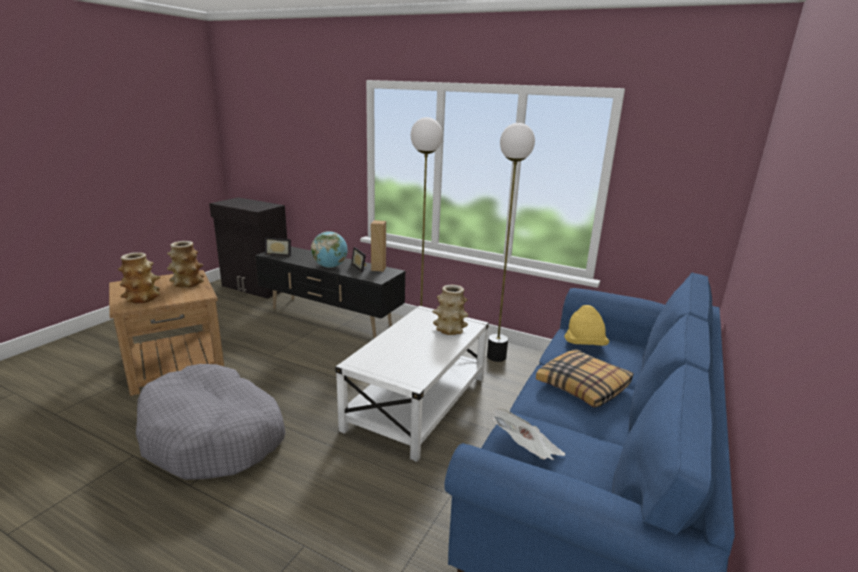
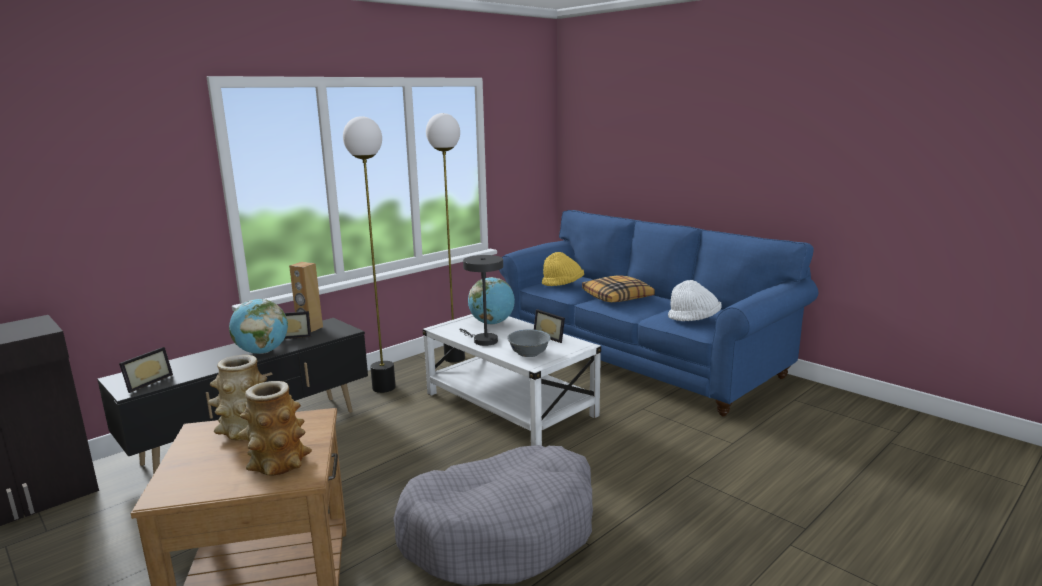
camera: 70 degrees left, 5 degrees down
vase [432,285,468,335] -> globe [468,277,515,325]
newspaper [491,408,565,460] -> white hat [668,280,722,321]
none -> grey table lamp [460,255,503,346]
none -> grey bowl [507,329,551,357]
none -> picture frame [534,309,565,343]

